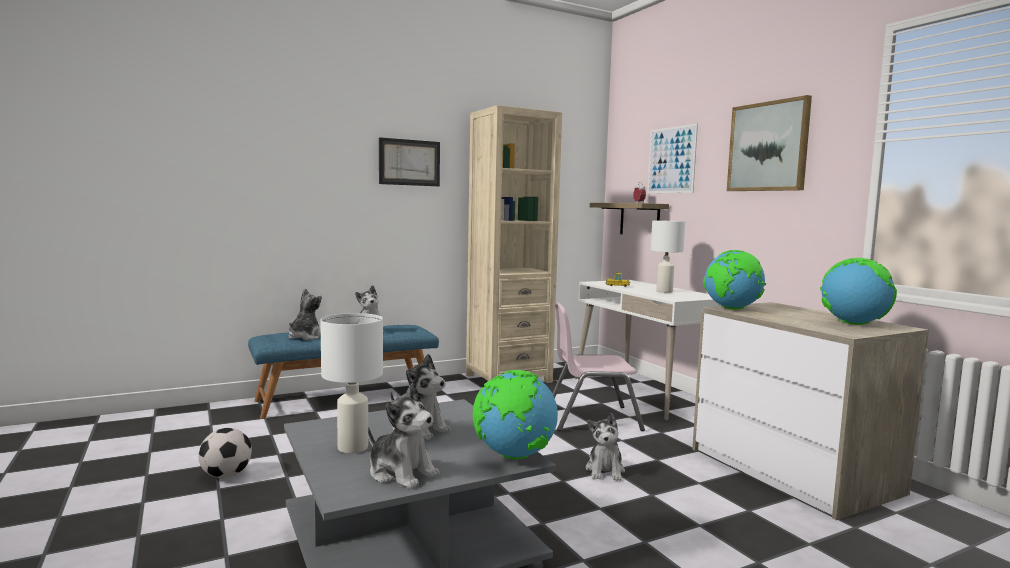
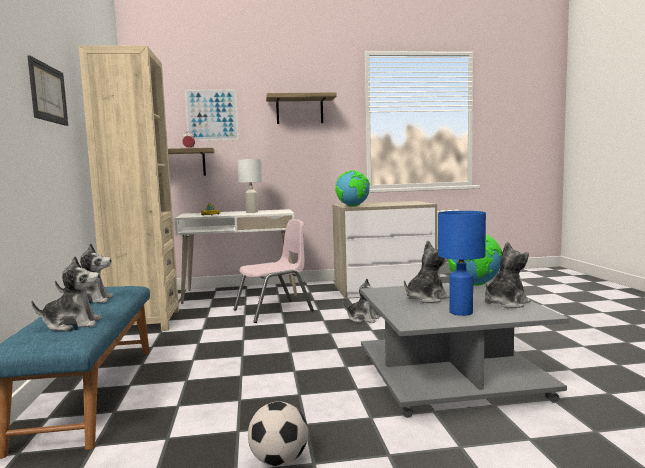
camera: 70 degrees left, 0 degrees up
plush toy [289,288,322,340] -> plush toy turned 135 degrees clockwise [31,256,102,331]
white table lamp [320,313,383,453] -> blue table lamp [438,211,486,316]
pink chair [552,303,645,431] -> pink chair turned 135 degrees counterclockwise [233,219,314,323]
picture [727,95,812,191] -> shelf [266,92,337,124]
globe [820,258,897,325] -> none

